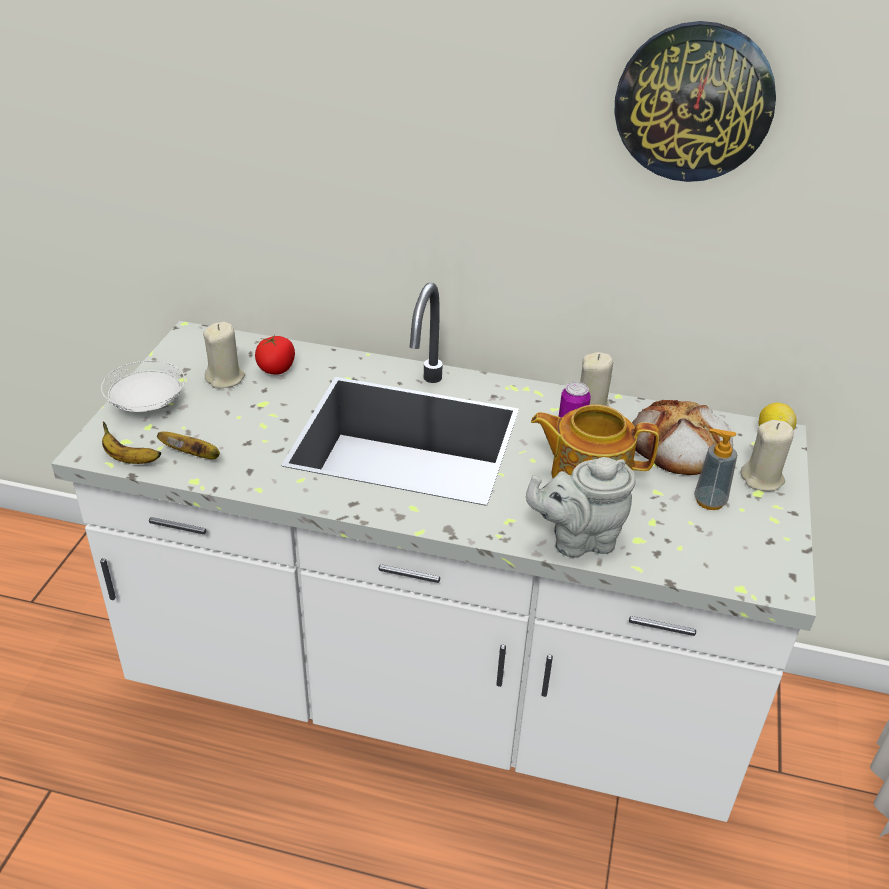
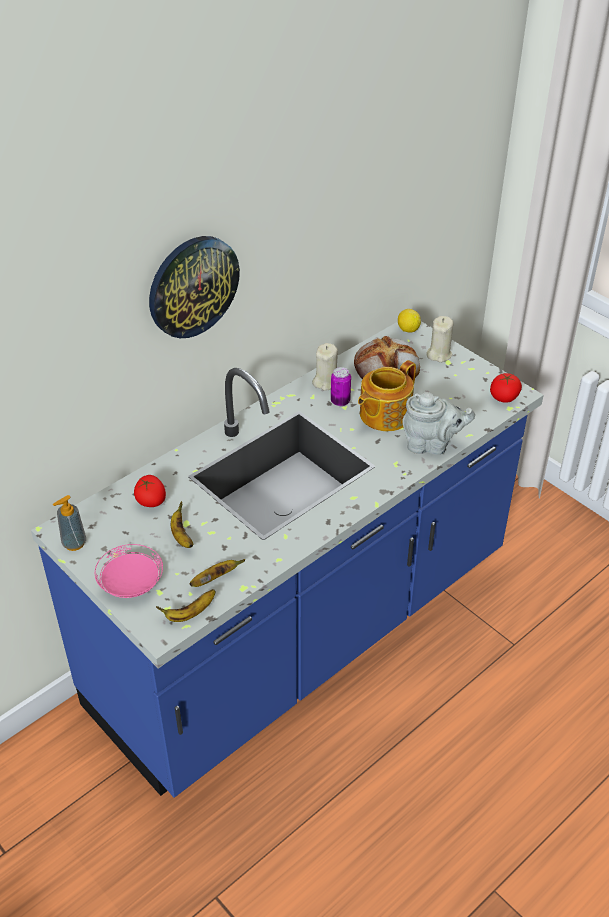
camera: 55 degrees left, 5 degrees up
white counter [51,283,816,822] -> blue counter [31,321,544,798]
white plate [101,360,185,412] -> pink plate [95,544,163,598]
beige candle [203,322,245,388] -> none
grey teapot [526,457,635,558] -> grey teapot turned 105 degrees counterclockwise [402,392,475,455]
wall clock [614,21,776,182] -> wall clock moved to [149,236,240,338]
soap dispenser [694,429,737,510] -> soap dispenser moved to [53,495,86,551]
none -> banana [171,501,193,548]
none -> tomato [490,373,522,403]

